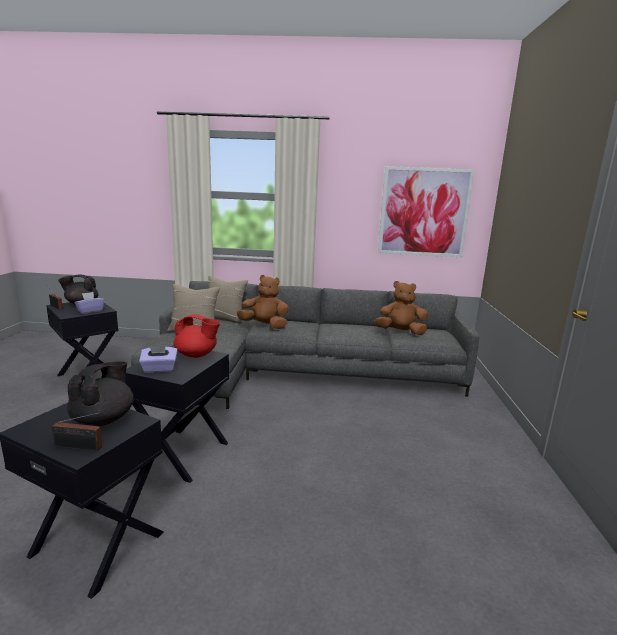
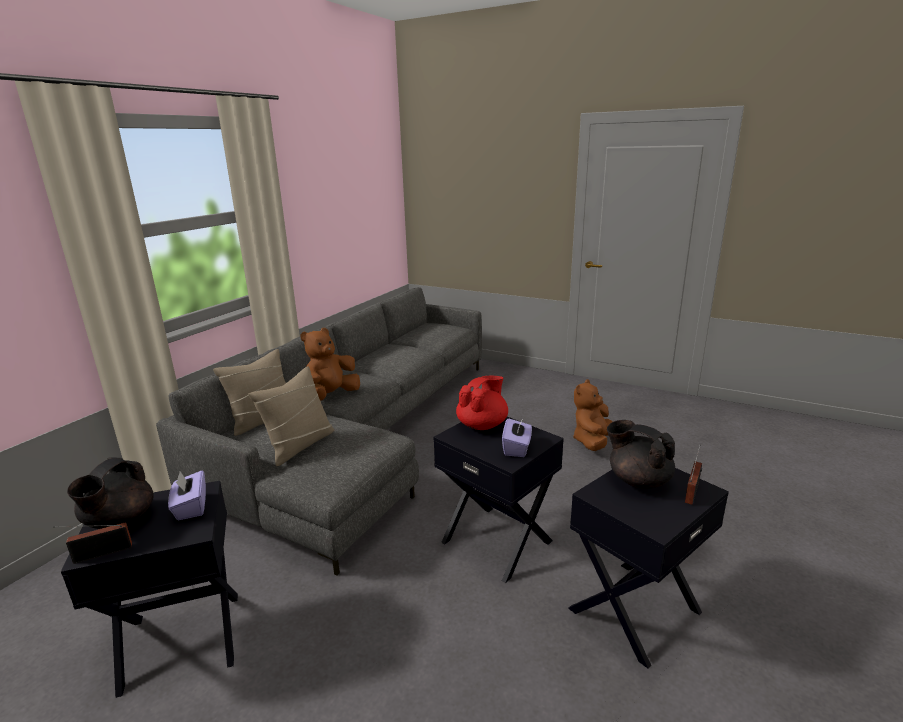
camera: 65 degrees left, 5 degrees up
brown plush toy [375,281,428,335] -> brown plush toy moved to [573,379,613,451]
picture [378,166,475,257] -> none

